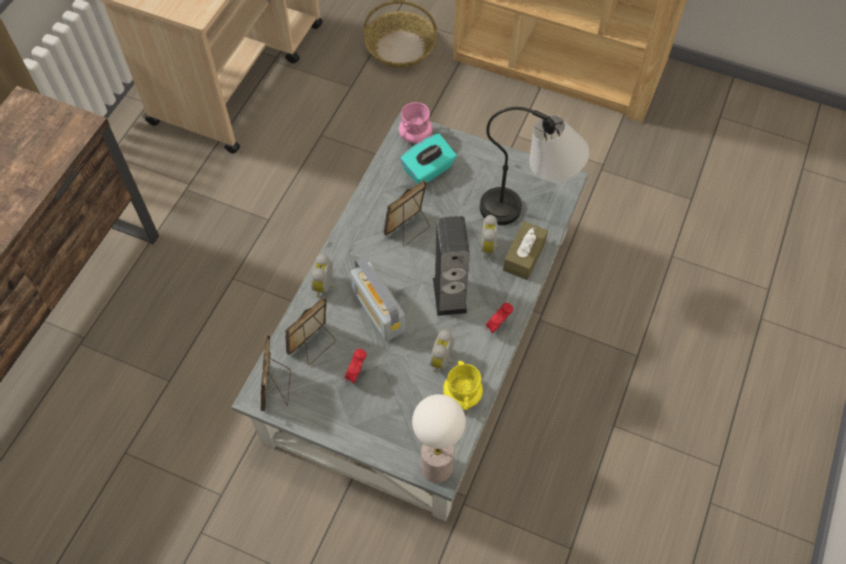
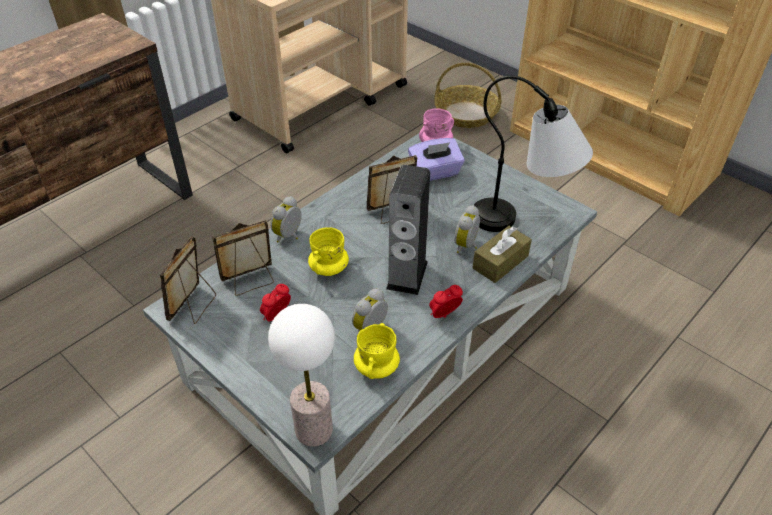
camera: 20 degrees right, 15 degrees down
radio [350,257,405,341] -> yellow mug [308,227,349,276]
turquoise tissue box [400,134,457,184] -> purple tissue box [408,138,465,181]

